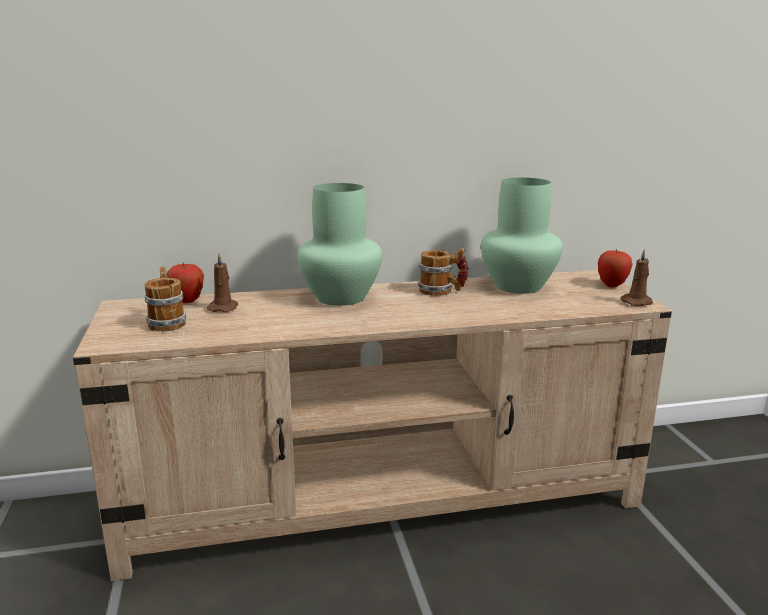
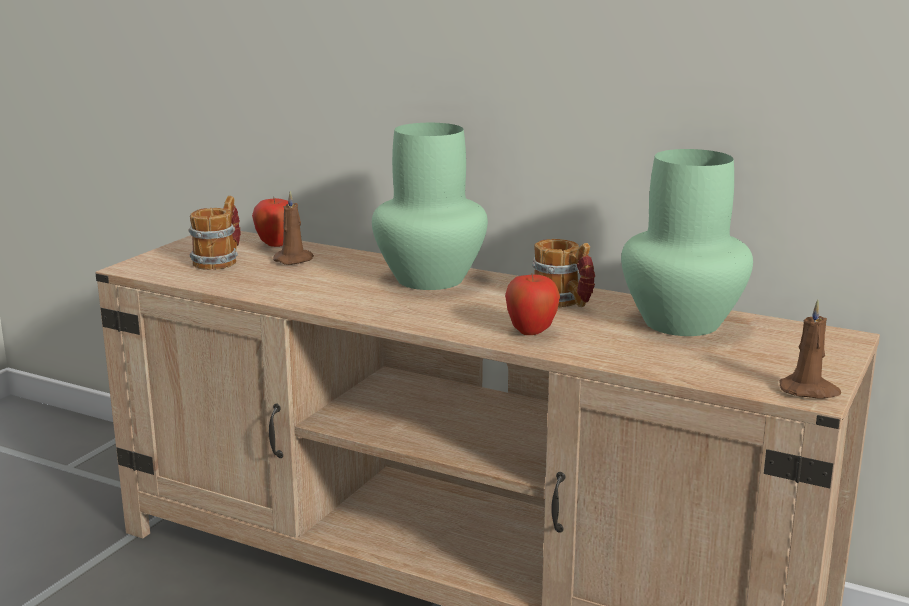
camera: 40 degrees right, 0 degrees up
apple [598,249,633,287] -> apple moved to [505,273,560,335]

